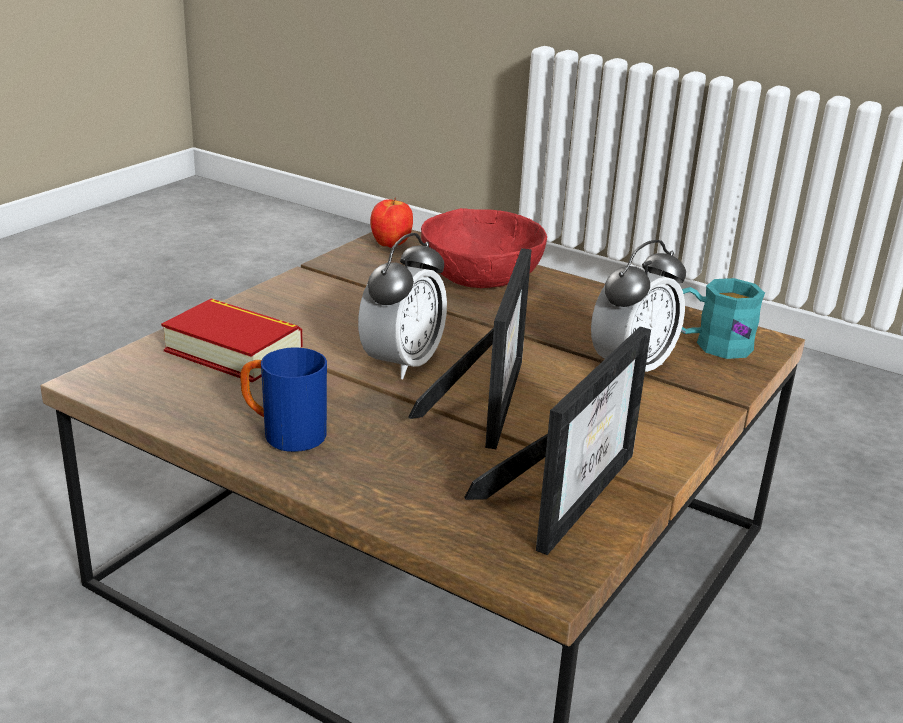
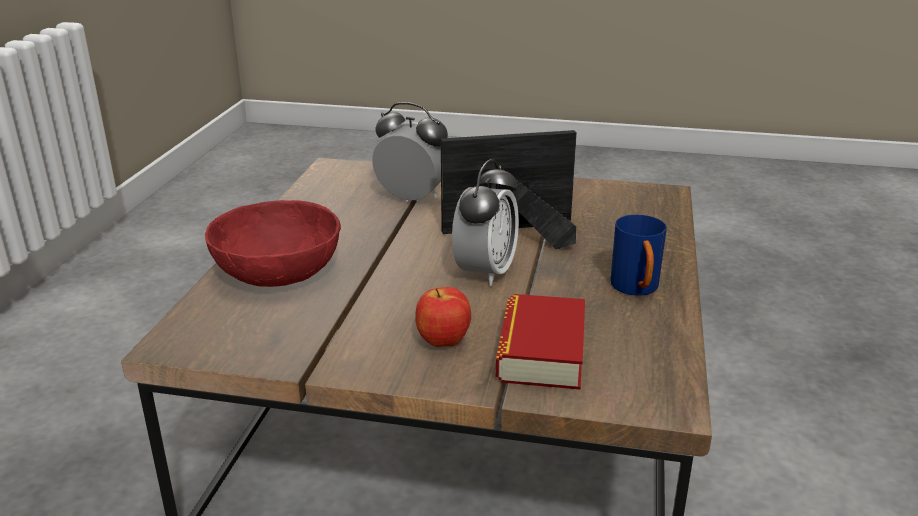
camera: 110 degrees left, 0 degrees up
alarm clock [358,233,447,379] -> alarm clock turned 105 degrees clockwise [452,159,519,286]
apple [370,197,413,248] -> apple moved to [415,287,471,347]
picture frame [464,327,651,555] -> none
turquoise mug [681,278,765,359] -> none

